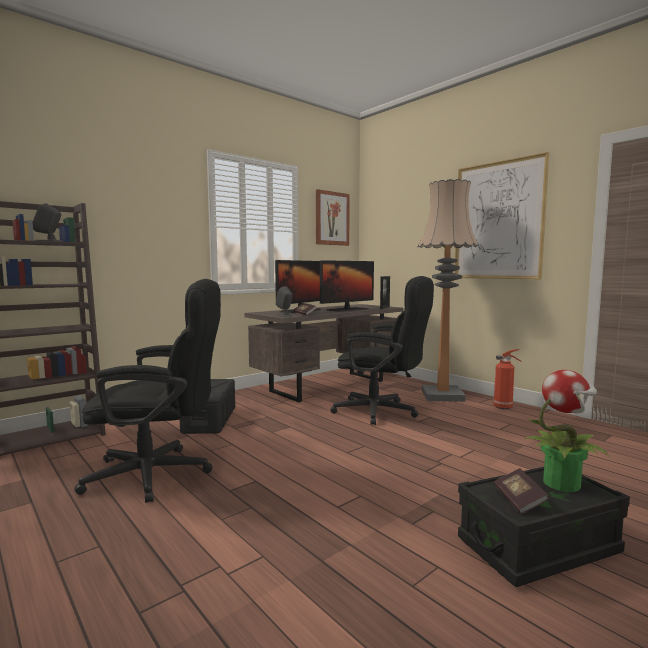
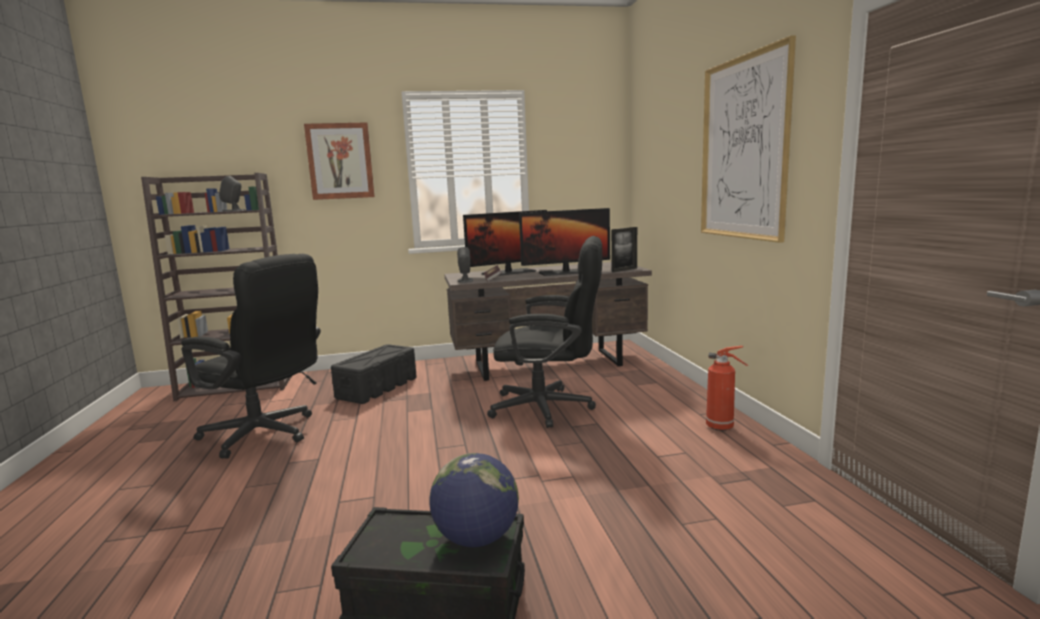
camera: 30 degrees right, 5 degrees up
picture [316,189,350,246] -> picture moved to [304,122,375,200]
black office chair [330,276,434,425] -> black office chair turned 45 degrees counterclockwise [487,236,602,428]
floor lamp [418,179,479,402] -> none
book [494,468,549,514] -> none
potted plant [525,370,610,492] -> globe [429,453,519,547]

